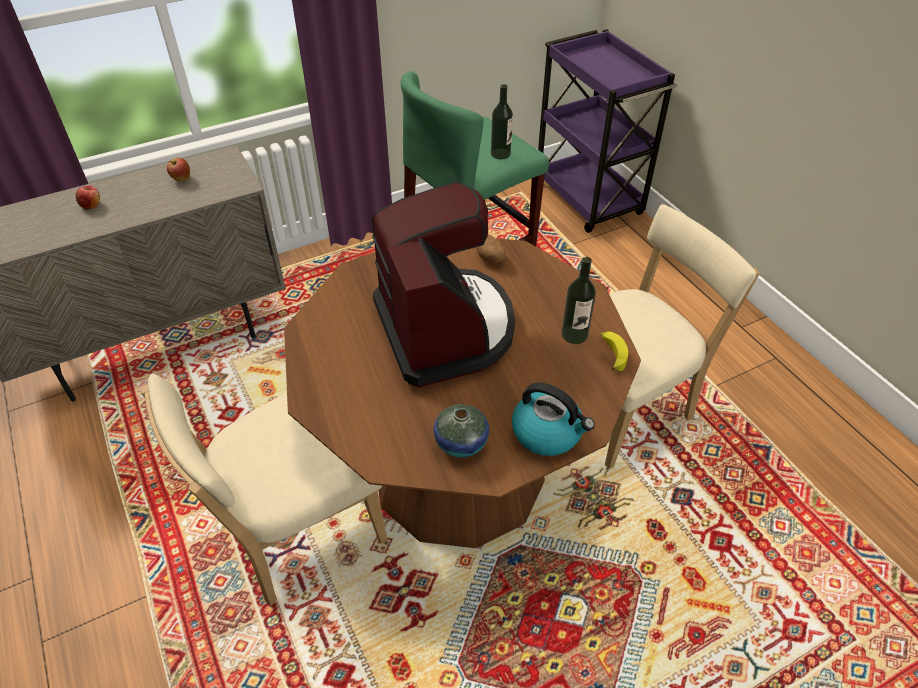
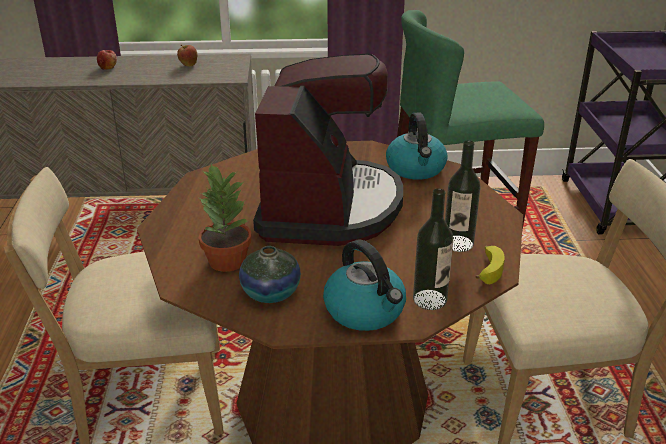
camera: 25 degrees right, 15 degrees down
potato [476,234,506,263] -> kettle [386,112,448,180]
bottle [491,84,513,160] -> bottle moved to [413,188,453,310]
none -> potted plant [199,164,252,272]

